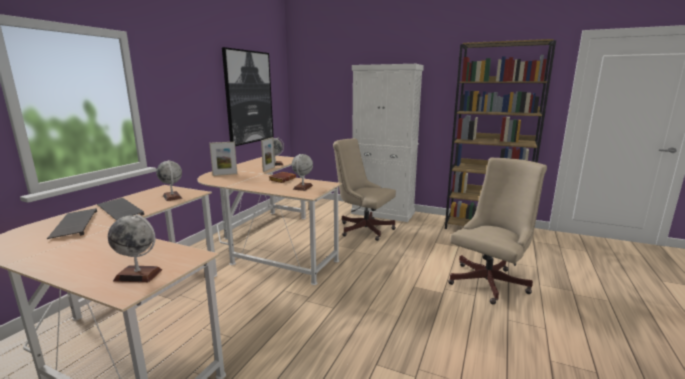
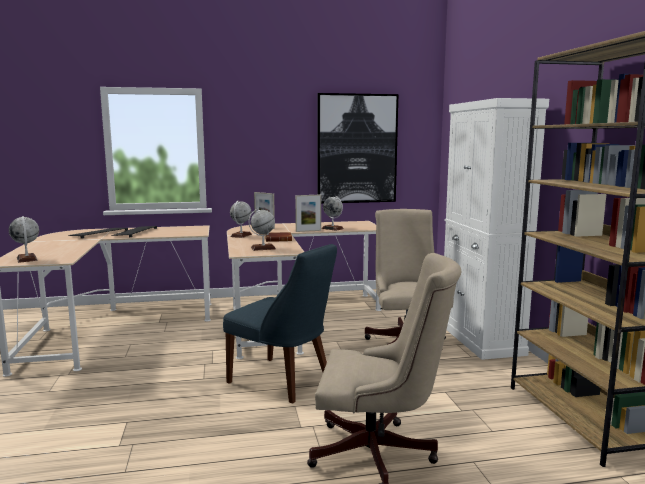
camera: 55 degrees right, 5 degrees down
globe [156,160,182,201] -> globe moved to [230,201,252,238]
none -> blue chair [223,244,337,403]

